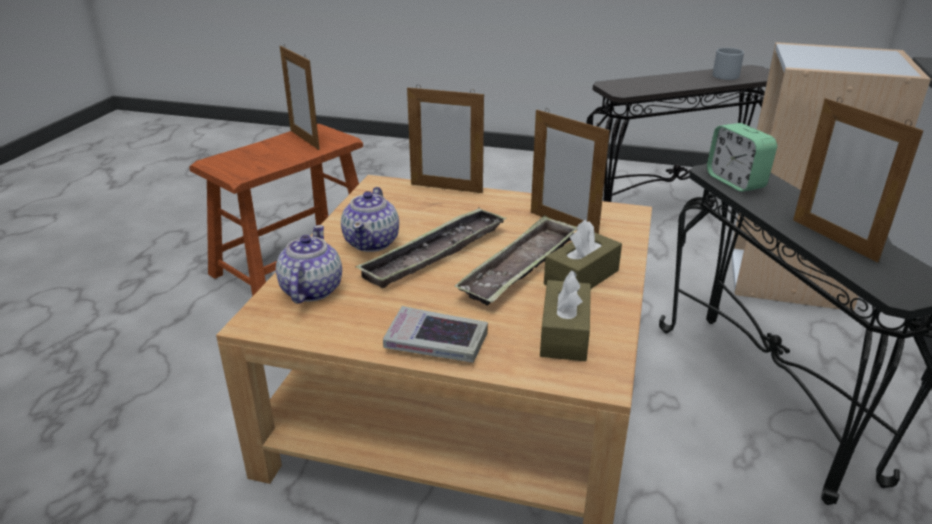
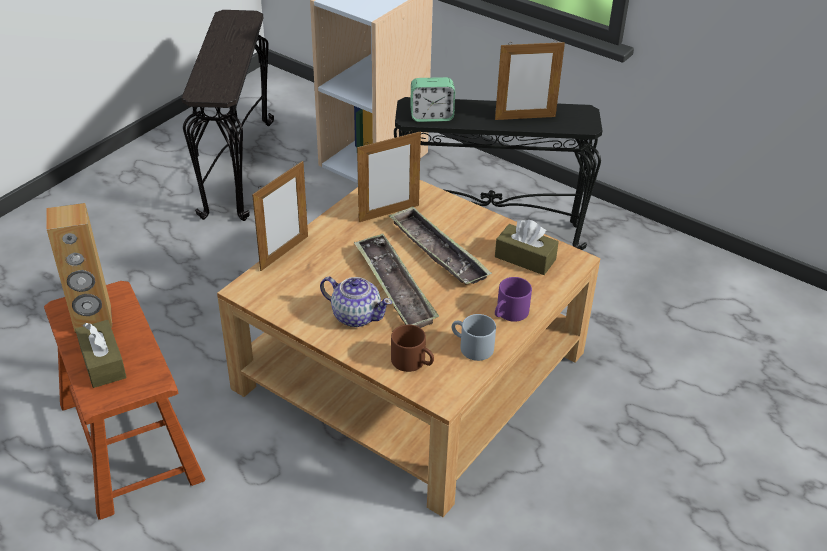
camera: 70 degrees left, 10 degrees up
teapot [276,225,342,304] -> brown mug [391,324,434,372]
picture frame [280,44,320,150] -> brown speaker [47,203,112,333]
book [383,306,488,363] -> purple mug [495,277,532,322]
brown tissue box [544,219,622,289] -> brown tissue box moved to [75,320,127,388]
grey mug [712,48,744,80] -> grey mug moved to [452,314,496,361]

